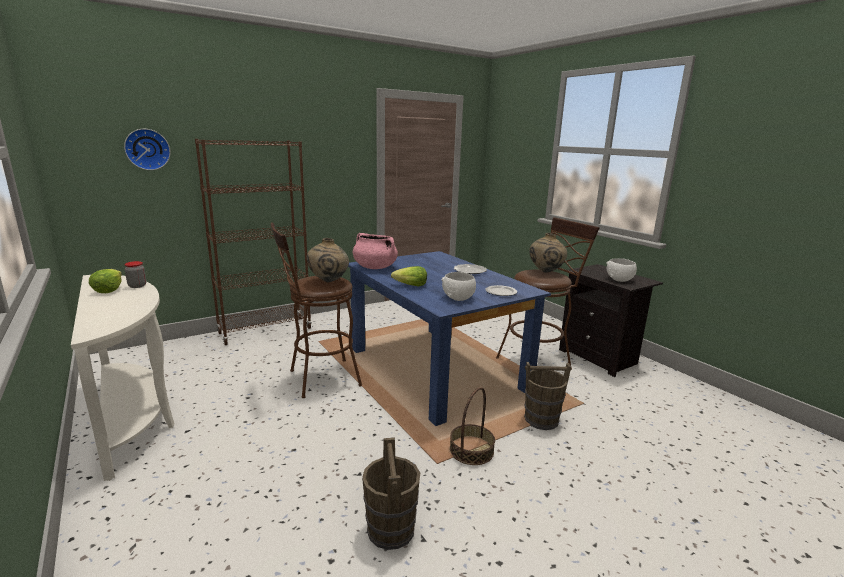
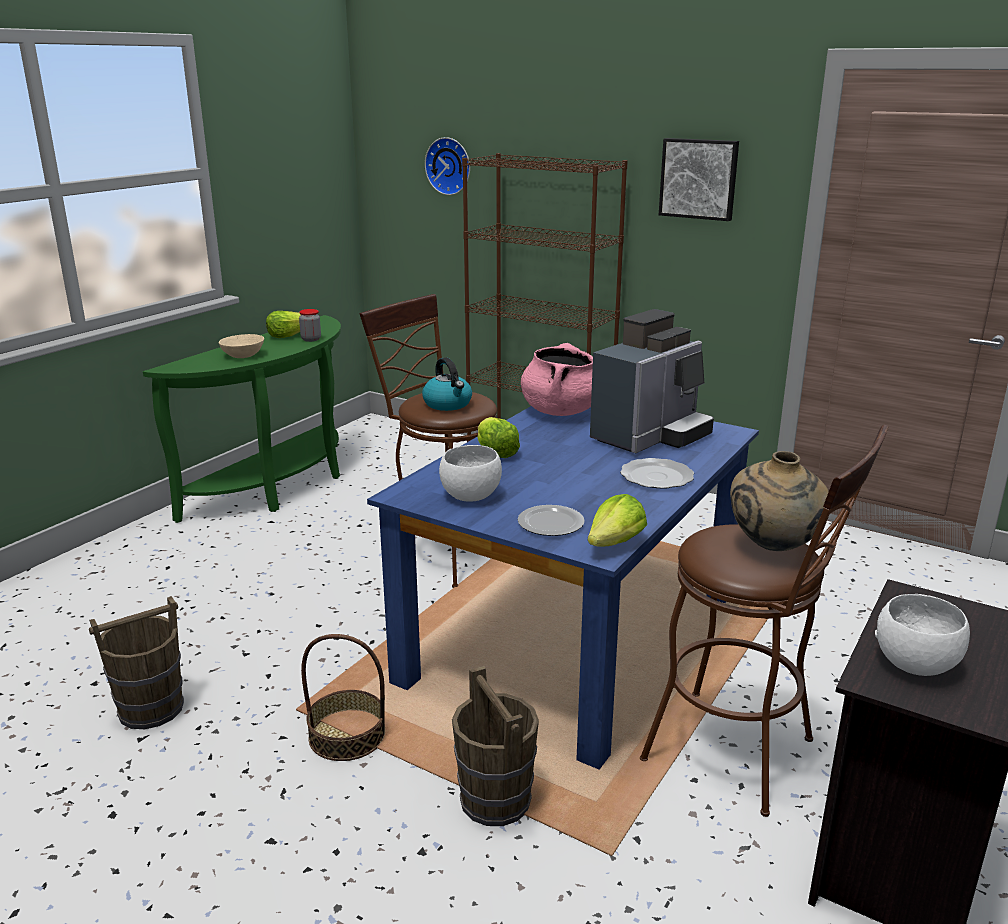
camera: 65 degrees right, 5 degrees up
white console table [71,275,175,481] -> green console table [143,315,341,523]
beige vase [307,238,349,282] -> kettle [422,357,472,411]
none -> beige bowl [219,334,264,358]
none -> lettuce [588,494,647,547]
none -> coffee machine [590,309,714,453]
none -> picture [659,138,739,221]

